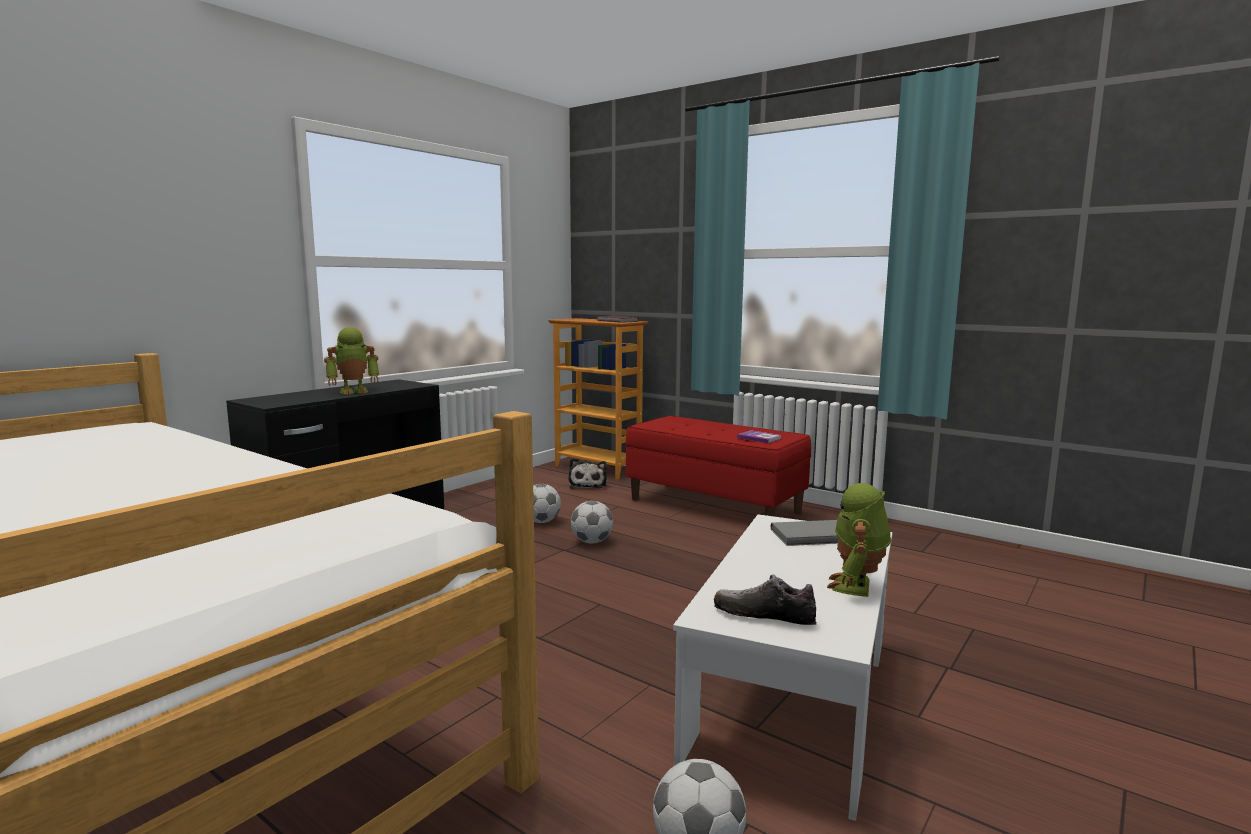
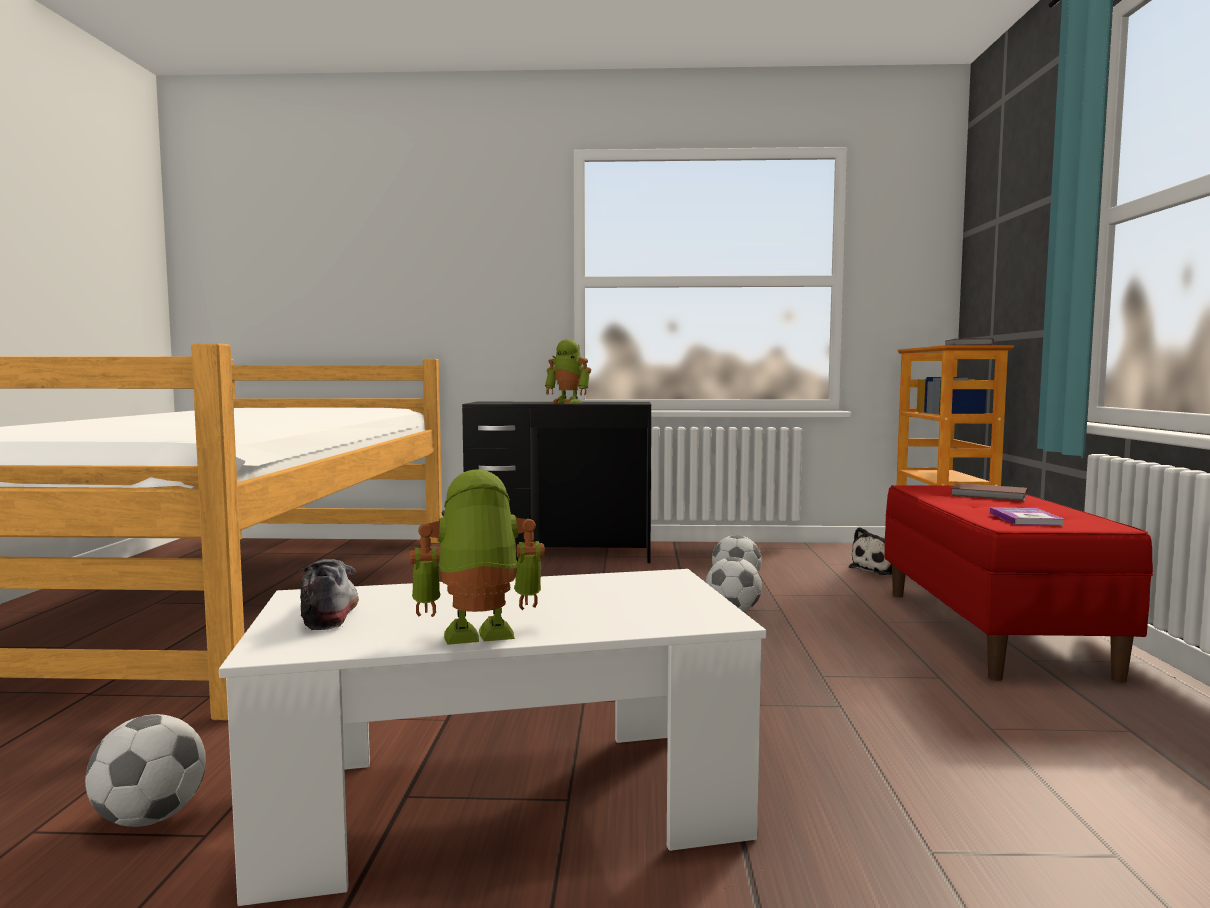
camera: 55 degrees right, 5 degrees down
grey book [771,520,838,546] -> none
none -> brown book [950,483,1027,501]

